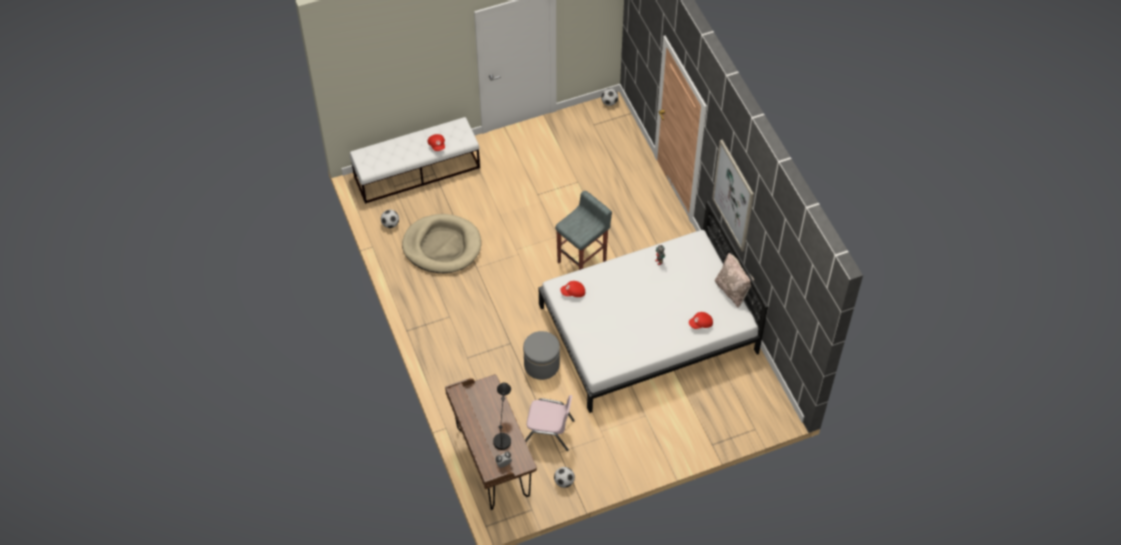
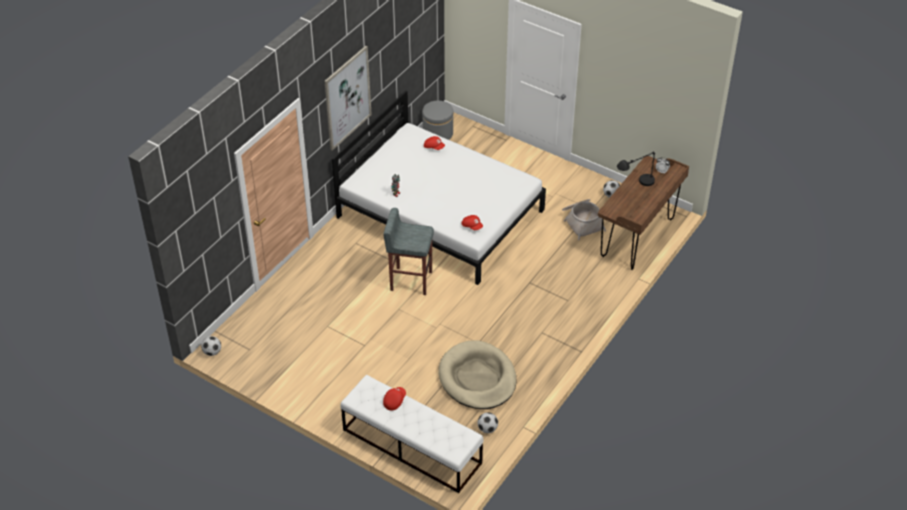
camera: 125 degrees left, 10 degrees down
grey ottoman [523,331,560,380] -> grey ottoman moved to [422,101,453,140]
pink chair [525,395,575,451] -> basket [562,199,606,240]
beige pillow [715,253,754,308] -> none

